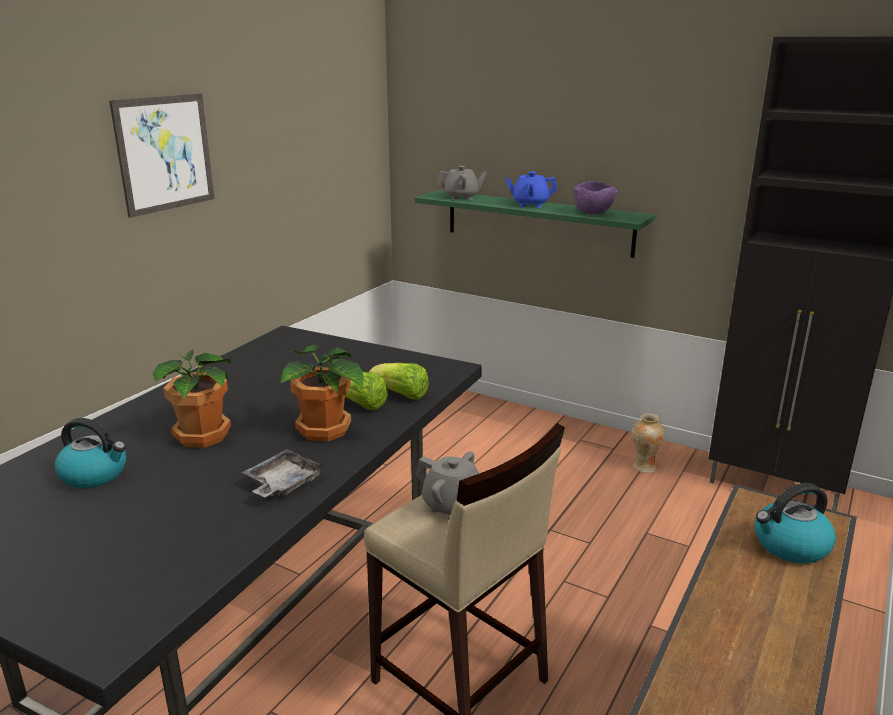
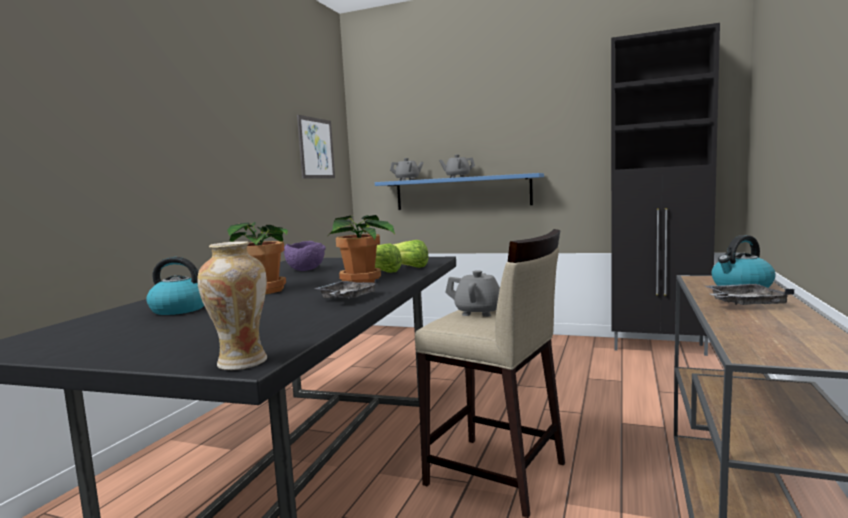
camera: 10 degrees left, 15 degrees down
picture [109,93,215,218] -> picture moved to [297,115,335,179]
green shelf [415,190,656,258] -> blue shelf [375,173,544,210]
blue teapot [505,171,557,208] -> grey teapot [439,155,475,178]
purple bowl [573,181,618,214] -> purple bowl moved to [284,241,326,271]
vase [633,413,664,473] -> vase moved to [198,241,267,370]
none -> grey tray [706,284,794,305]

